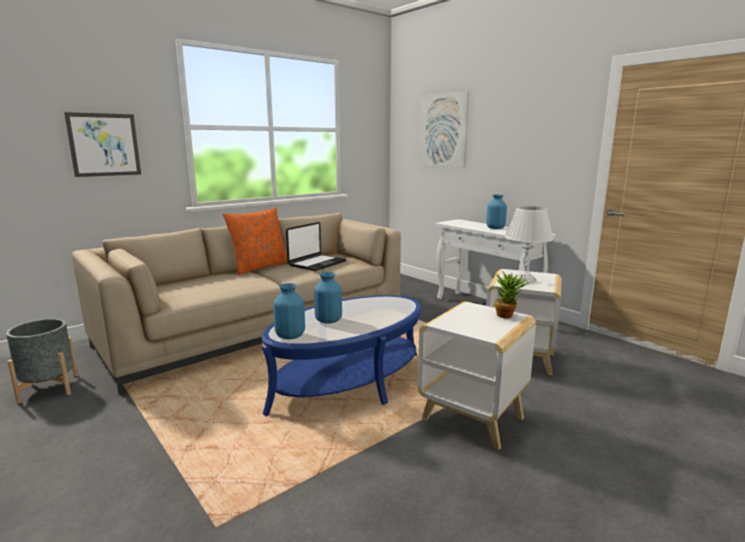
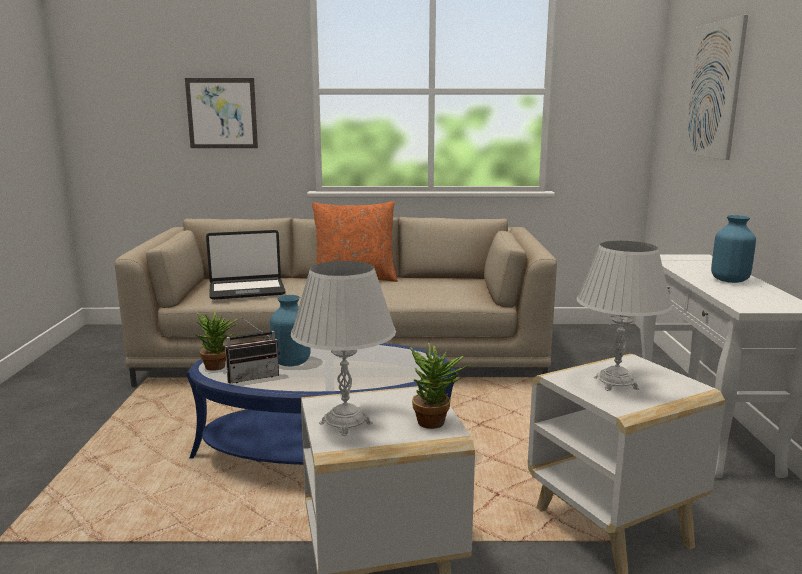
camera: 40 degrees right, 0 degrees up
grey planter [6,319,78,404] -> none
blue vase [273,283,305,339] -> potted plant [195,310,238,371]
laptop [286,222,347,271] -> laptop moved to [206,230,286,300]
none -> radio [225,317,280,383]
none -> white table lamp [291,261,396,436]

